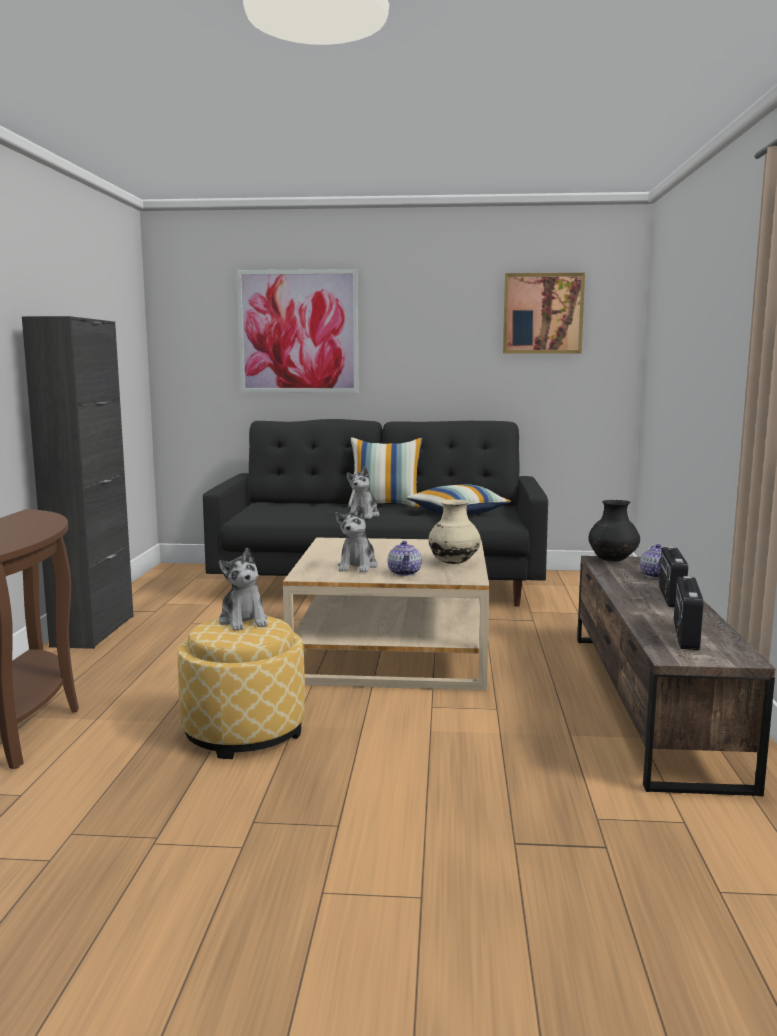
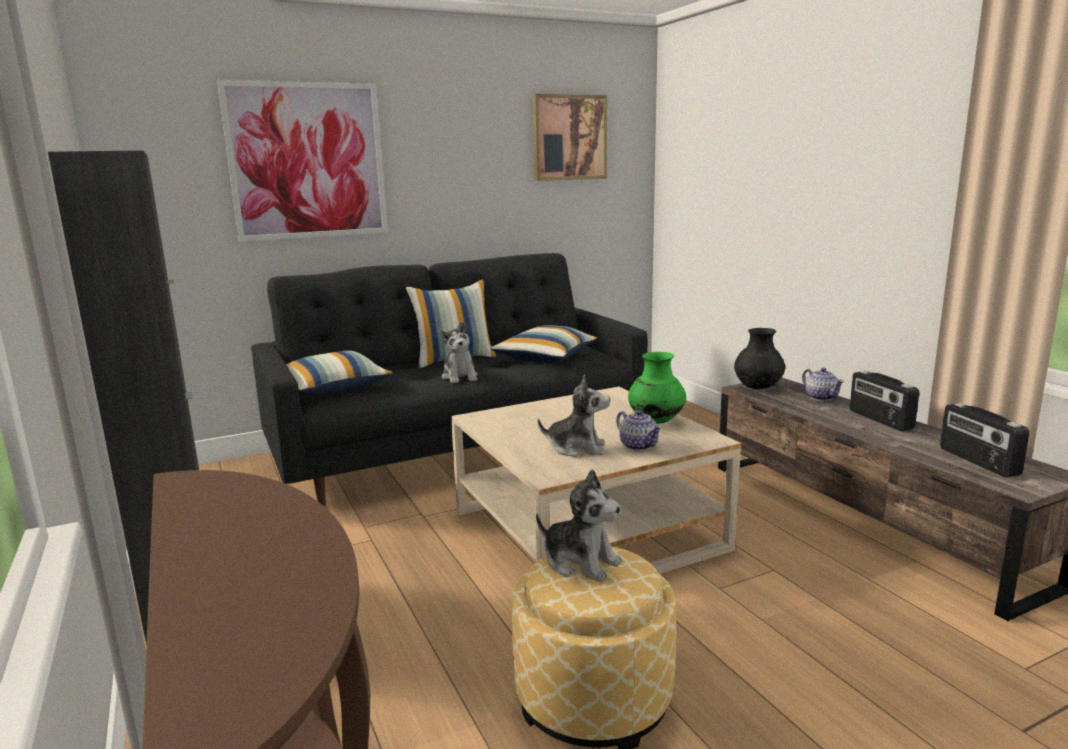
camera: 30 degrees left, 5 degrees up
plush toy [335,505,378,573] -> plush toy turned 60 degrees counterclockwise [538,375,610,457]
beige vase [428,499,481,564] -> green vase [628,352,686,424]
none -> pillow [286,351,393,395]

